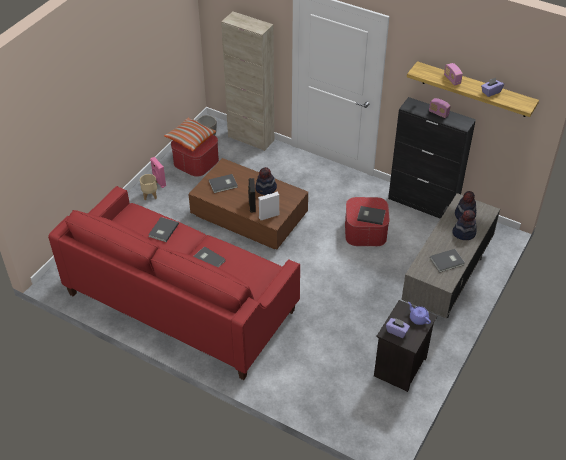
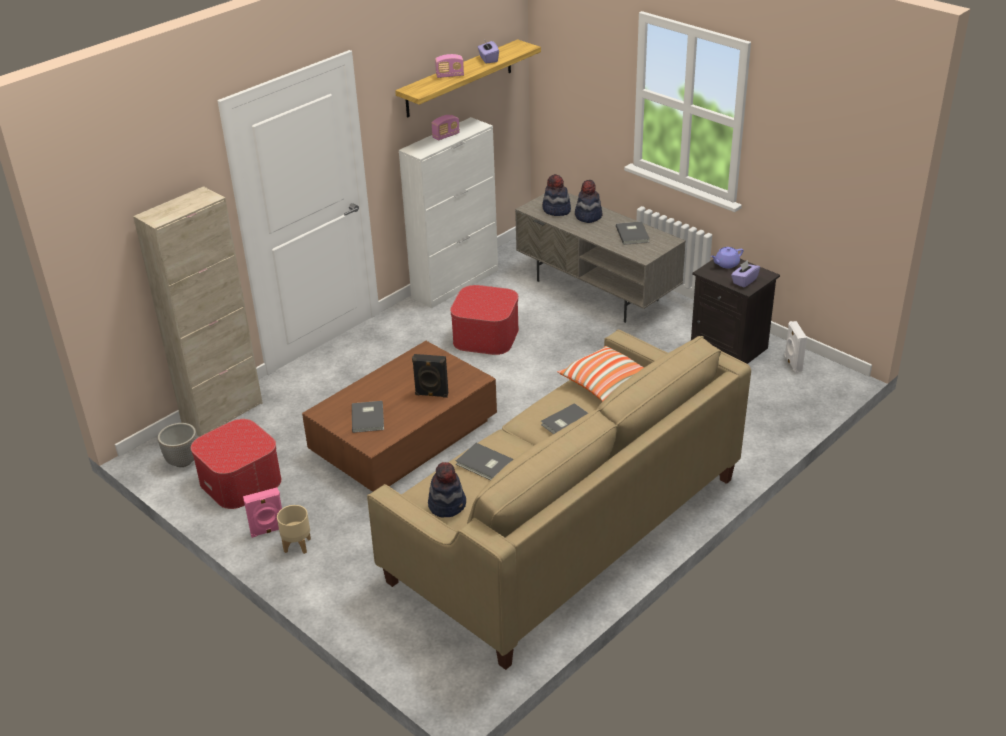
camera: 75 degrees left, 10 degrees down
red sofa [48,186,300,380] -> beige sofa [367,330,751,670]
pillow [164,117,216,152] -> pillow moved to [558,346,644,402]
hat [255,167,277,195] -> hat moved to [428,462,466,517]
white speaker [258,191,279,220] -> white speaker moved to [784,321,807,373]
grey book [357,206,386,225] -> none
black cabinet [388,97,476,219] -> white cabinet [399,117,498,308]

